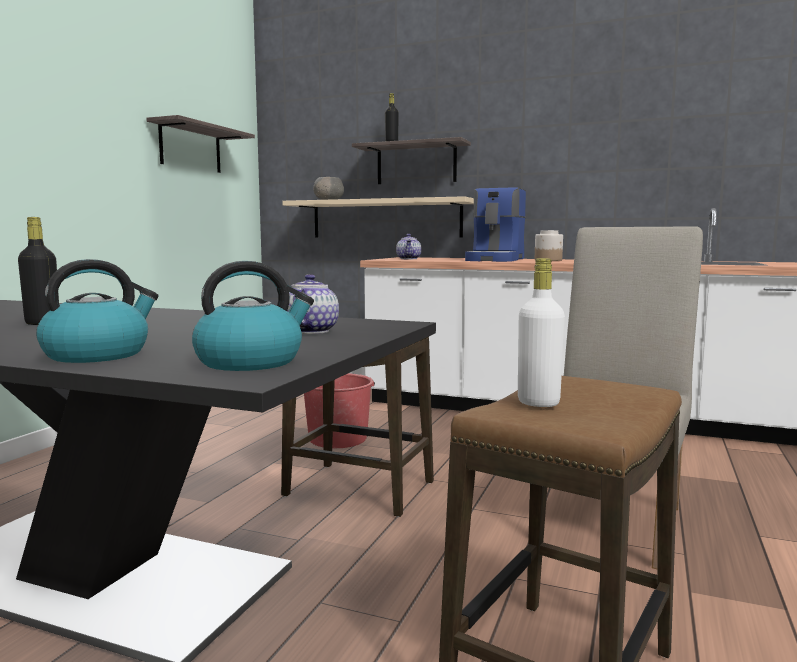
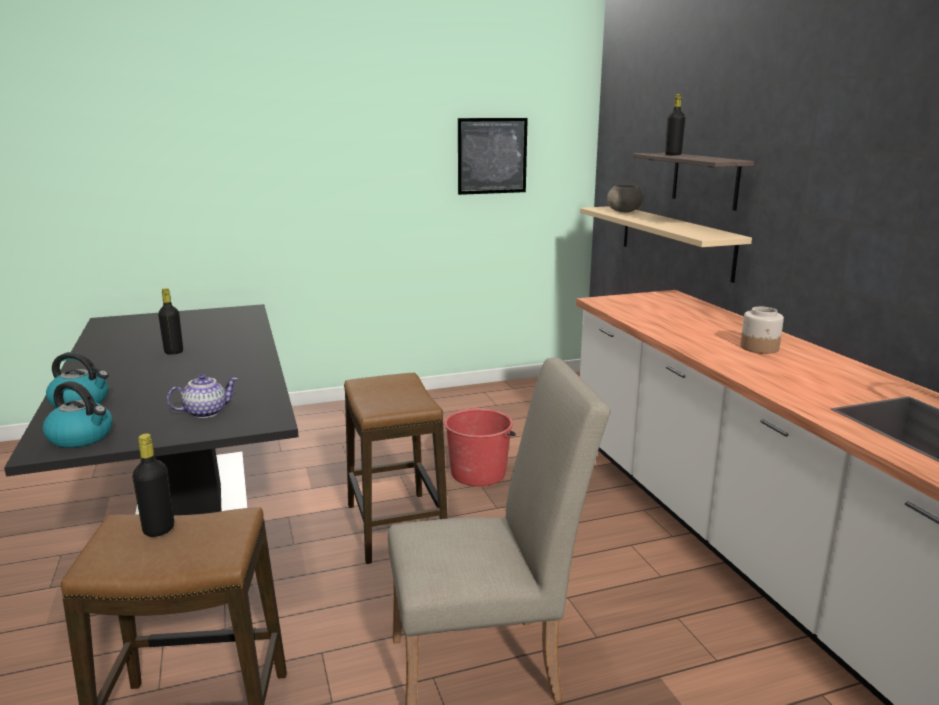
camera: 50 degrees right, 10 degrees up
shelf [146,115,255,173] -> picture [458,118,528,195]
teapot [396,234,422,259] -> none
coffee machine [465,187,526,262] -> none
white bottle [518,258,565,407] -> black bottle [132,434,174,537]

